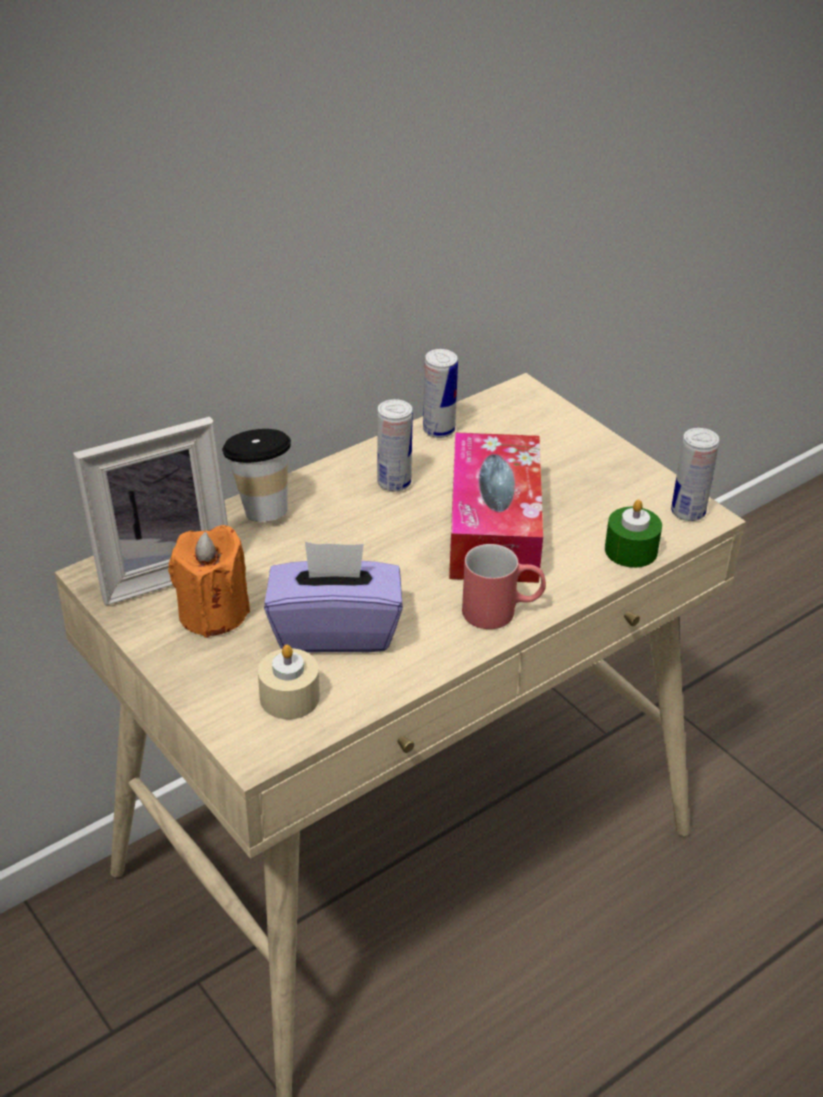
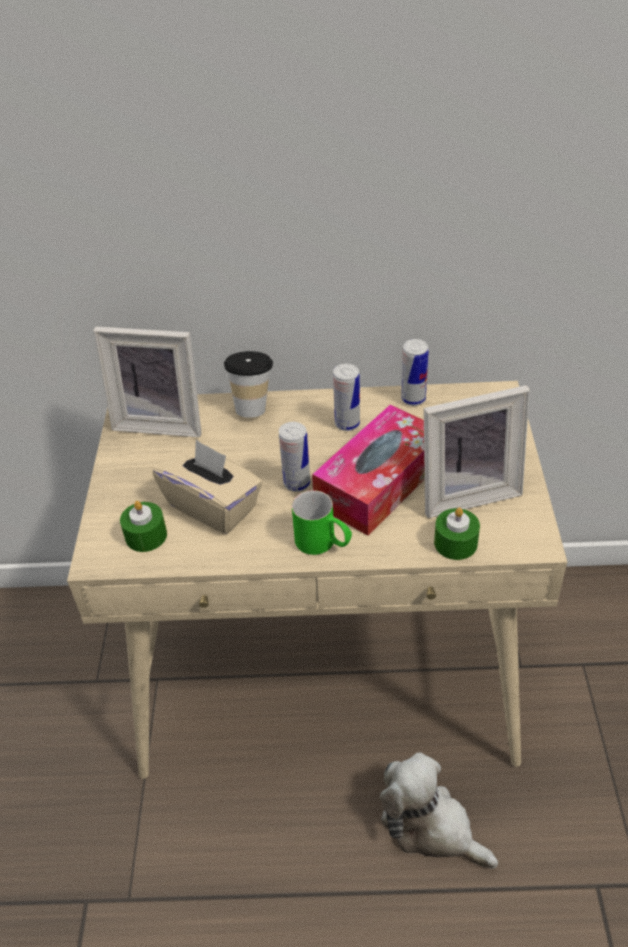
camera: 40 degrees right, 5 degrees up
orange candle [168,525,250,638] -> none
beige candle [258,645,320,719] -> green candle [120,501,167,552]
purple tissue box [264,542,403,653] -> beige tissue box [153,439,263,534]
red mug [462,544,546,629] -> green mug [292,490,352,555]
can [671,428,719,521] -> can moved to [279,422,310,492]
none -> plush toy [380,752,498,869]
none -> picture frame [424,385,530,518]

